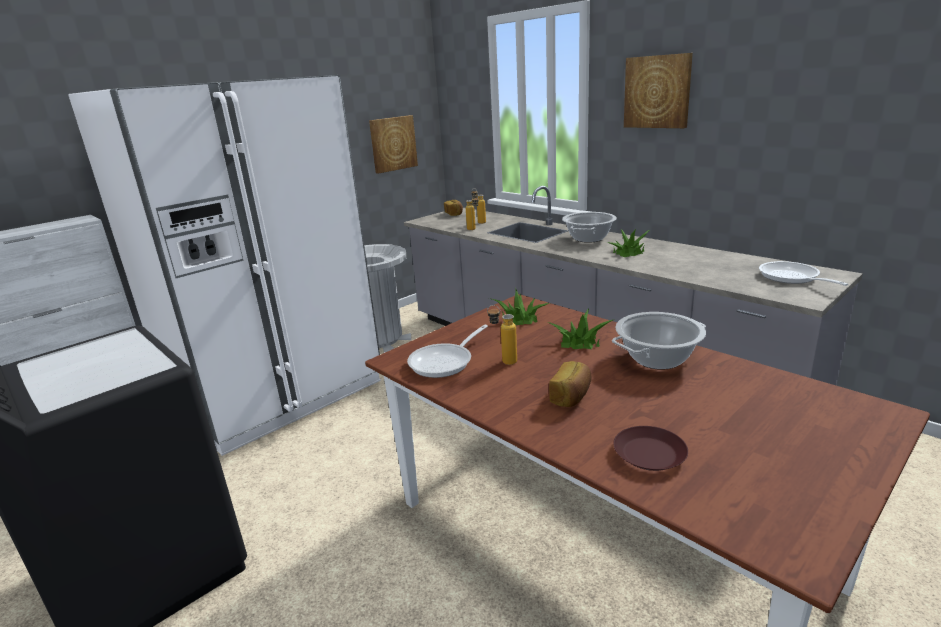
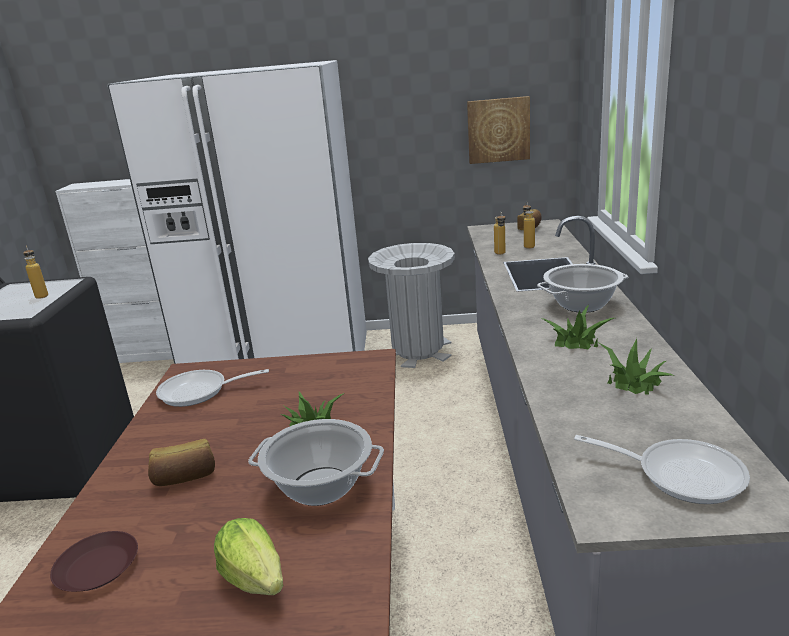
camera: 45 degrees right, 0 degrees up
bottle [487,305,517,365] -> bottle moved to [23,246,48,299]
potted plant [489,287,551,325] -> potted plant moved to [598,338,675,395]
picture [624,53,693,128] -> none
frying pan [759,261,848,286] -> frying pan turned 90 degrees clockwise [574,435,750,504]
none -> lettuce [214,518,284,595]

